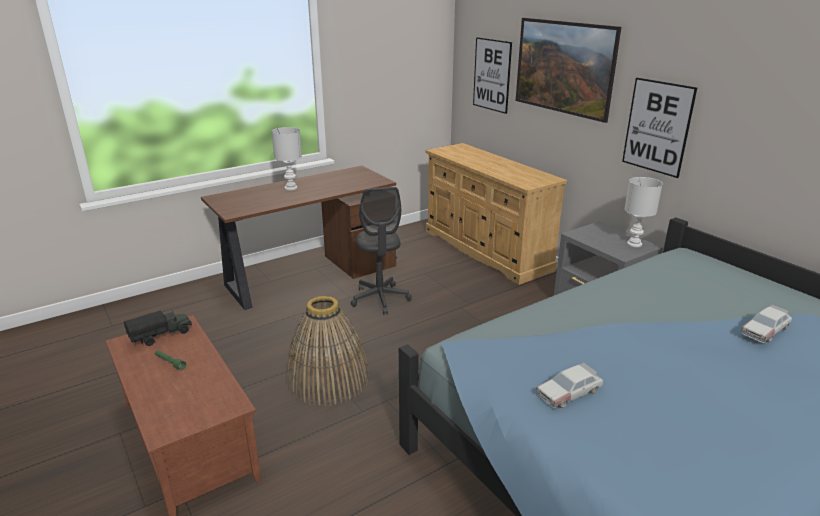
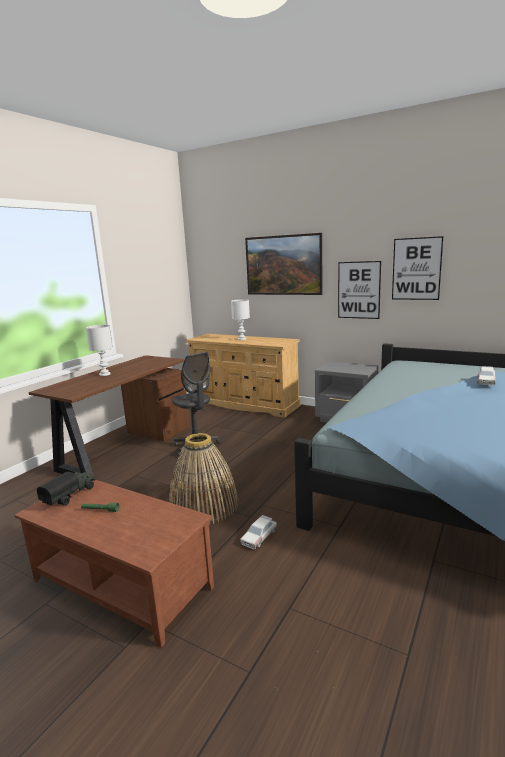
camera: 25 degrees left, 10 degrees down
picture [473,37,512,114] -> picture moved to [392,236,443,300]
toy car [536,363,603,408] -> toy car moved to [240,515,277,549]
white table lamp [624,177,663,247] -> white table lamp moved to [231,299,250,340]

